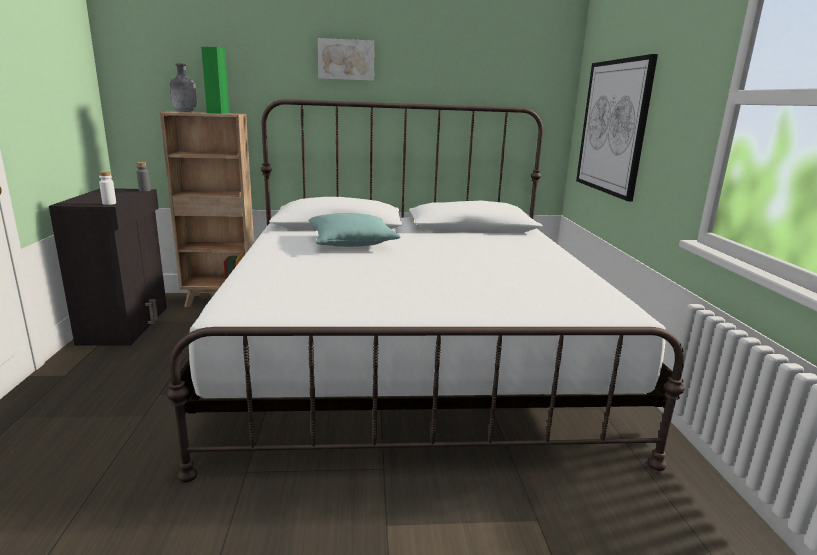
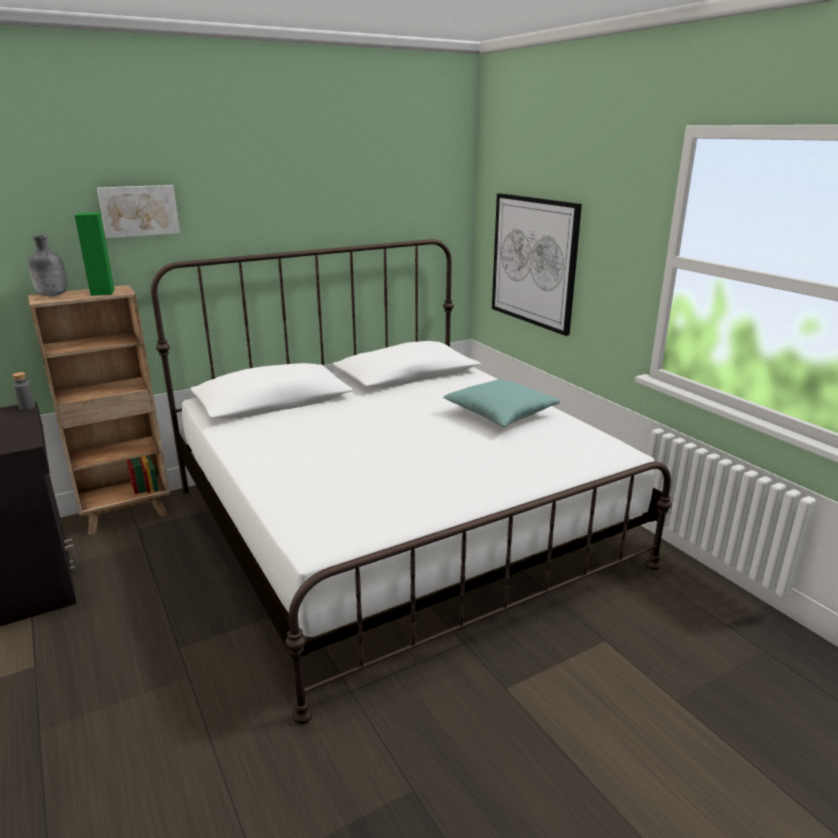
camera: 25 degrees left, 5 degrees up
white bottle [99,171,116,205] -> none
turquoise pillow [308,213,400,247] -> turquoise pillow moved to [443,379,560,427]
picture [318,38,375,81] -> picture moved to [97,185,180,238]

